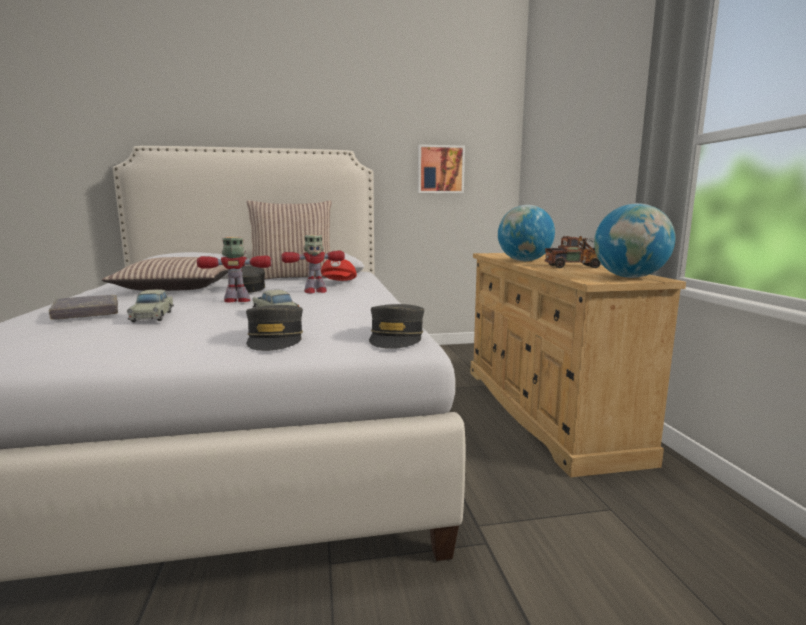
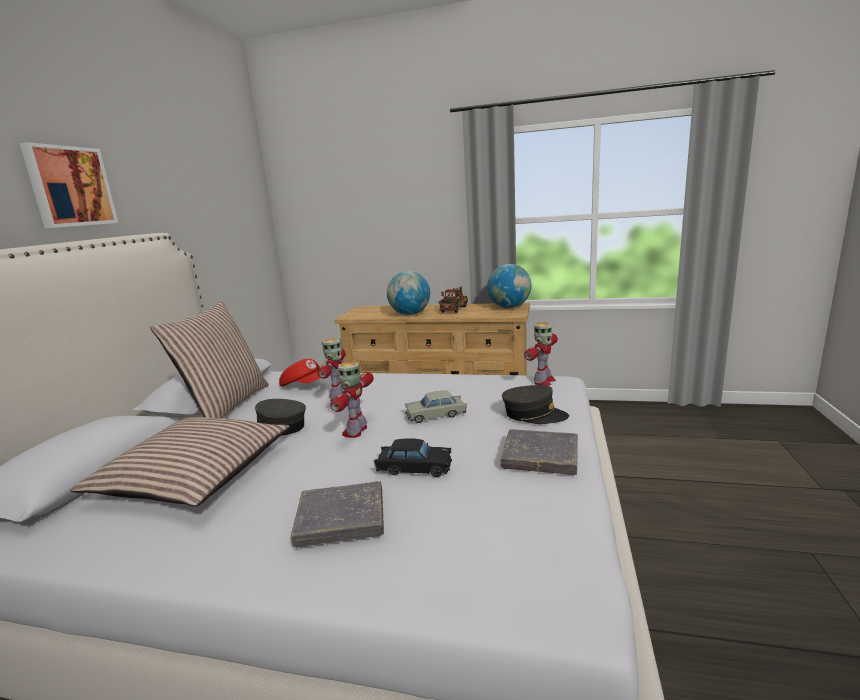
camera: 65 degrees left, 5 degrees up
beige toy car [127,289,174,322] -> black toy car [374,438,452,477]
grey cap [369,304,424,349] -> toy robot [524,323,558,386]
picture [418,144,465,193] -> picture moved to [19,142,118,228]
none -> grey book [500,429,578,475]

